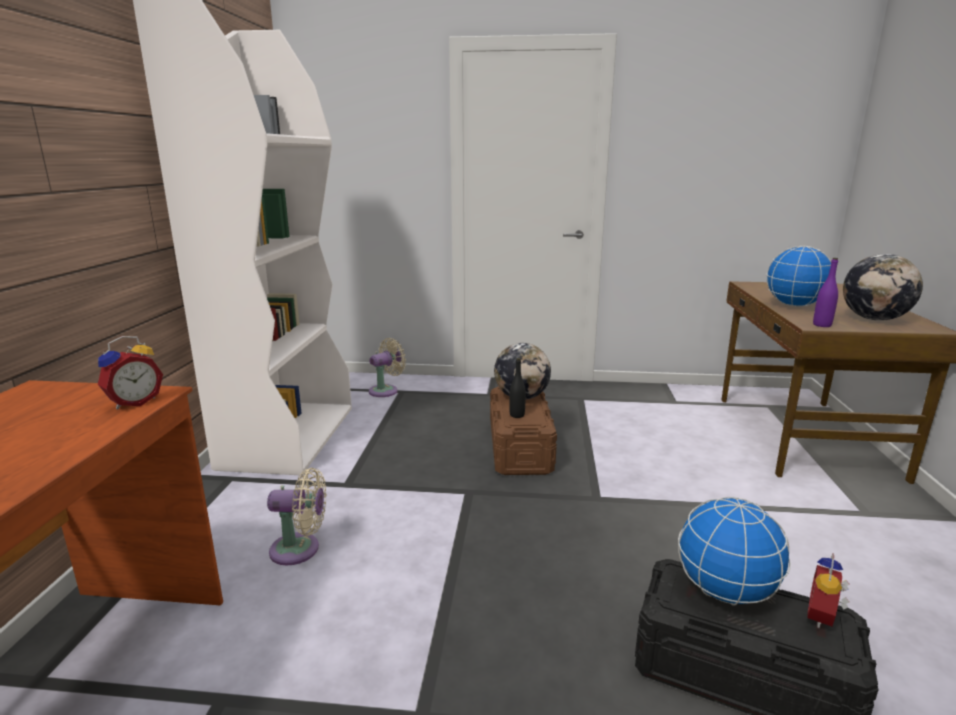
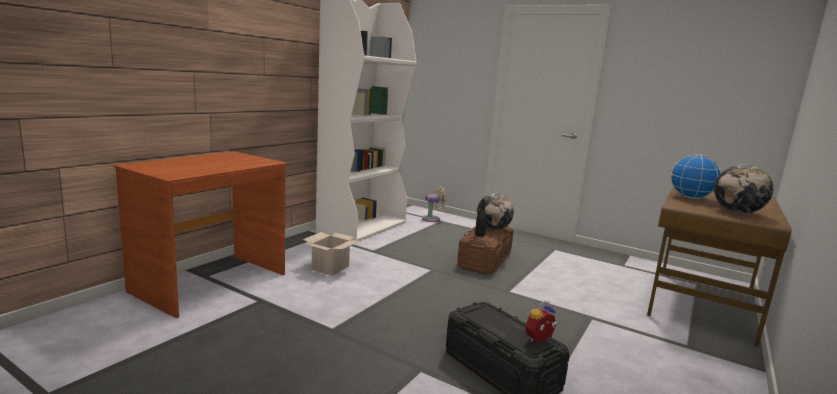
camera: 25 degrees right, 5 degrees down
alarm clock [98,336,163,409] -> none
beige fan [267,468,326,566] -> cardboard box [303,232,359,276]
globe [678,497,791,606] -> none
purple bottle [813,258,838,327] -> none

